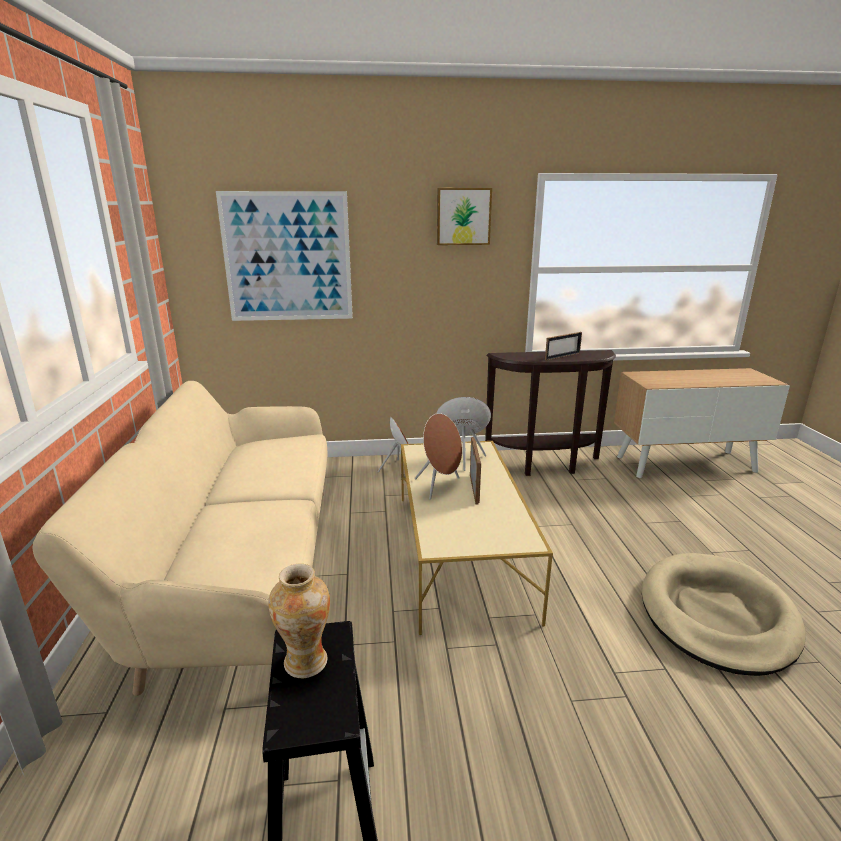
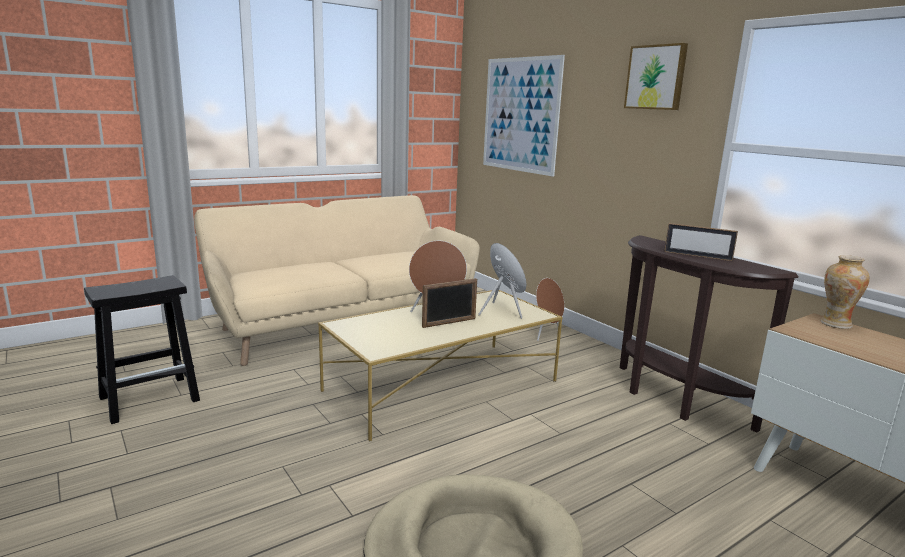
camera: 60 degrees right, 5 degrees down
vase [268,564,330,678] -> vase moved to [820,255,870,329]

